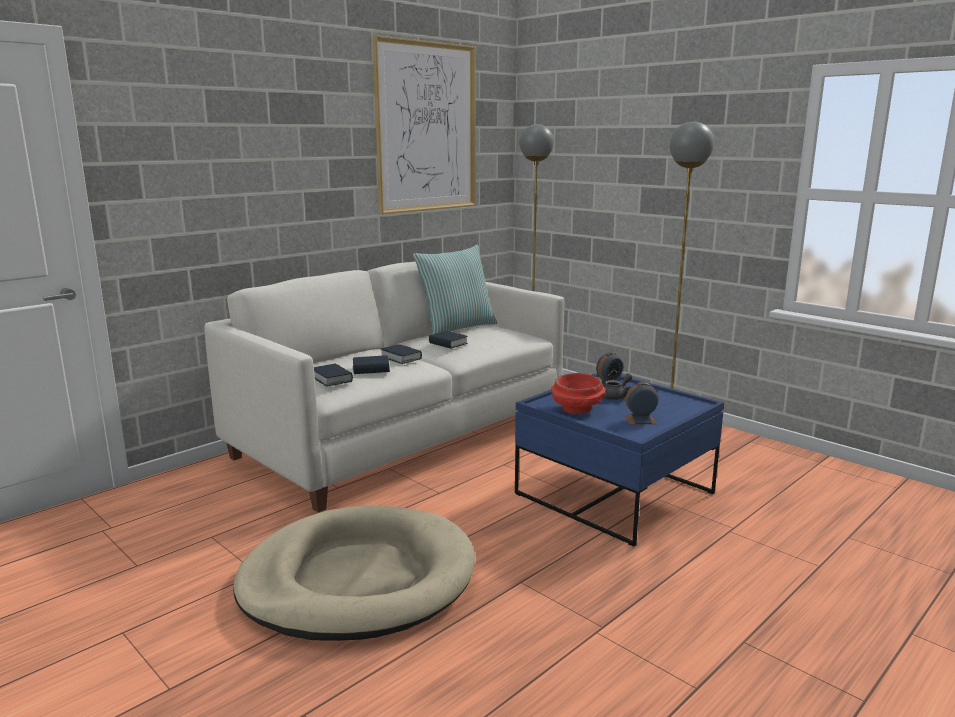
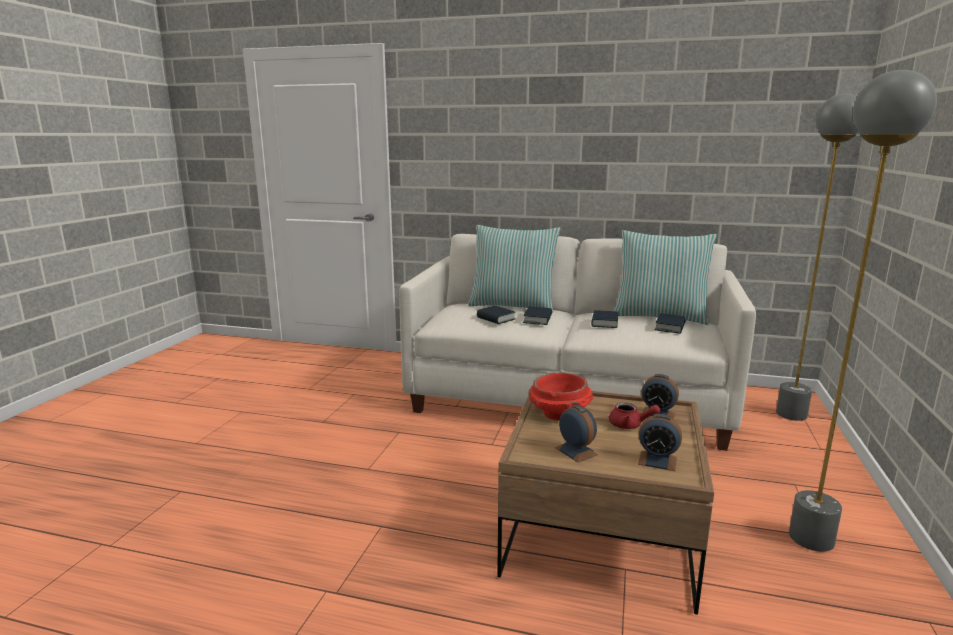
camera: 60 degrees right, 0 degrees up
beige dog bed [233,506,475,641] -> none
book [314,364,353,387] -> book moved to [654,313,686,334]
picture [372,35,476,214] -> none
blue coffee table [515,373,724,547] -> brown coffee table [497,391,714,615]
grey teapot [603,373,632,400] -> red teapot [609,402,661,429]
none -> pillow [468,225,561,313]
none -> alarm clock [638,414,682,471]

